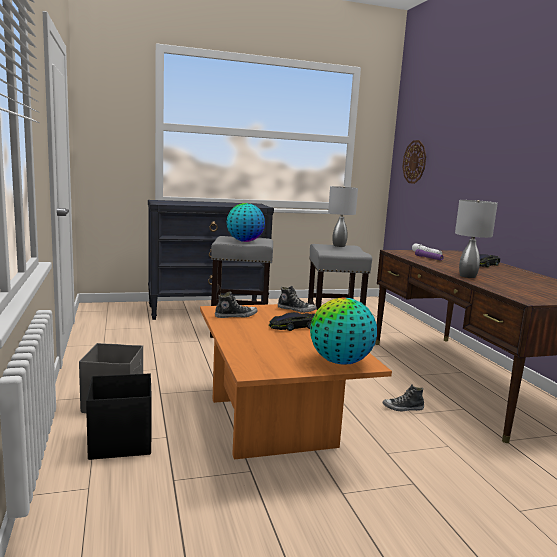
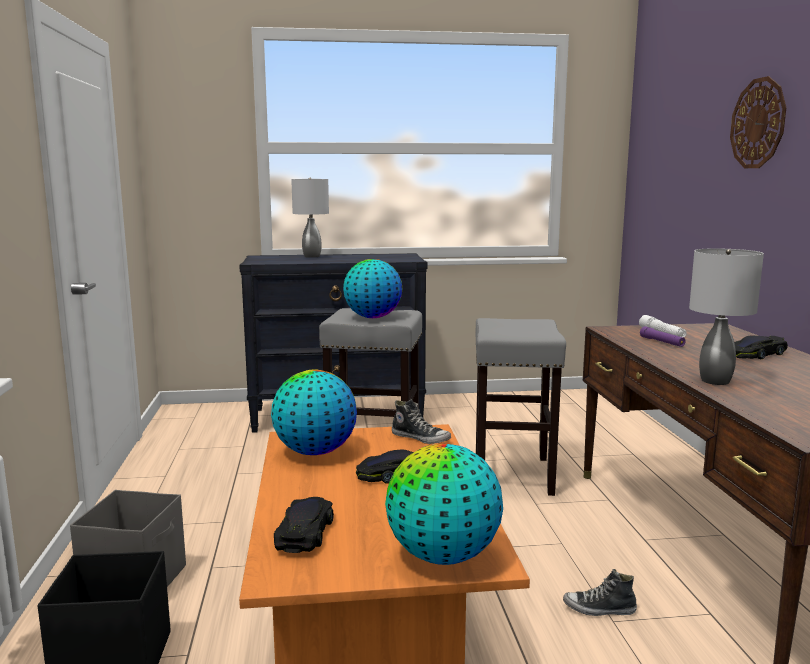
camera: 10 degrees right, 0 degrees up
shoe [215,291,257,318] -> globe [271,370,357,455]
grey table lamp [328,186,358,247] -> grey table lamp moved to [291,178,329,258]
wall clock [402,140,426,184] -> wall clock moved to [730,76,786,168]
none -> black toy car [274,497,334,553]

